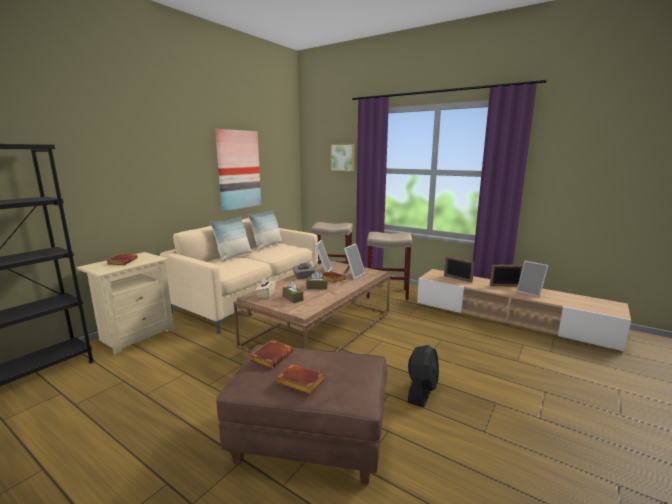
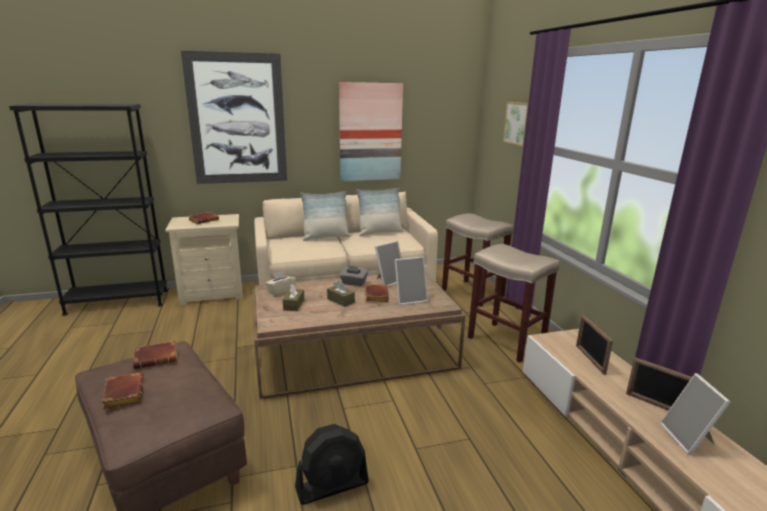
camera: 40 degrees right, 5 degrees up
none -> picture [181,51,287,184]

